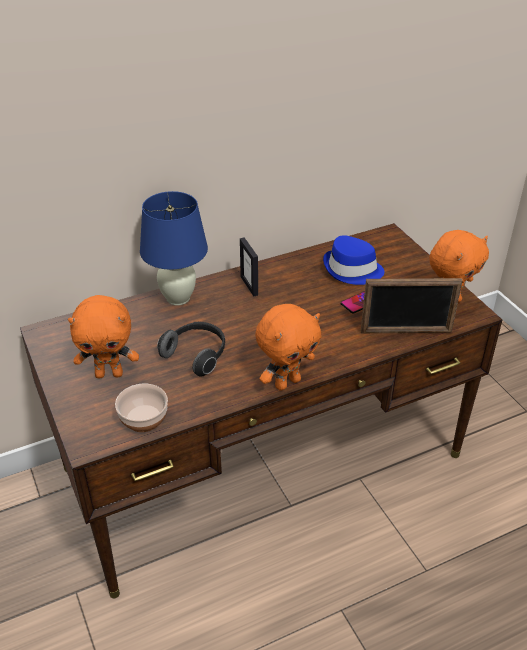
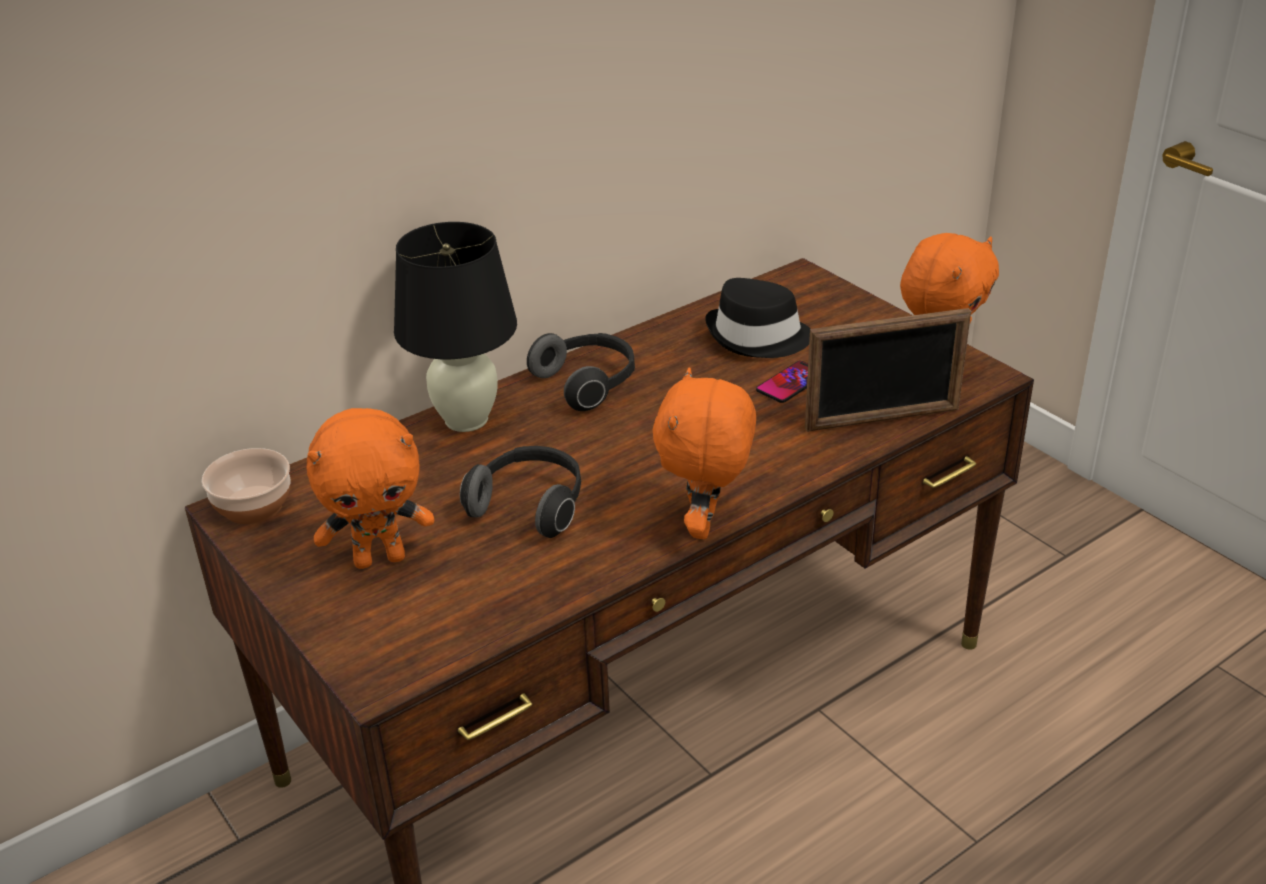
camera: 10 degrees left, 5 degrees down
bowl [115,384,168,432] -> bowl moved to [202,448,290,524]
blue table lamp [140,191,208,306] -> black table lamp [394,222,517,432]
picture frame [240,237,258,296] -> headphones [527,333,635,411]
orange plush toy [255,304,321,391] -> orange plush toy turned 150 degrees clockwise [653,367,756,539]
blue hat [323,235,384,285] -> black hat [705,278,810,358]

